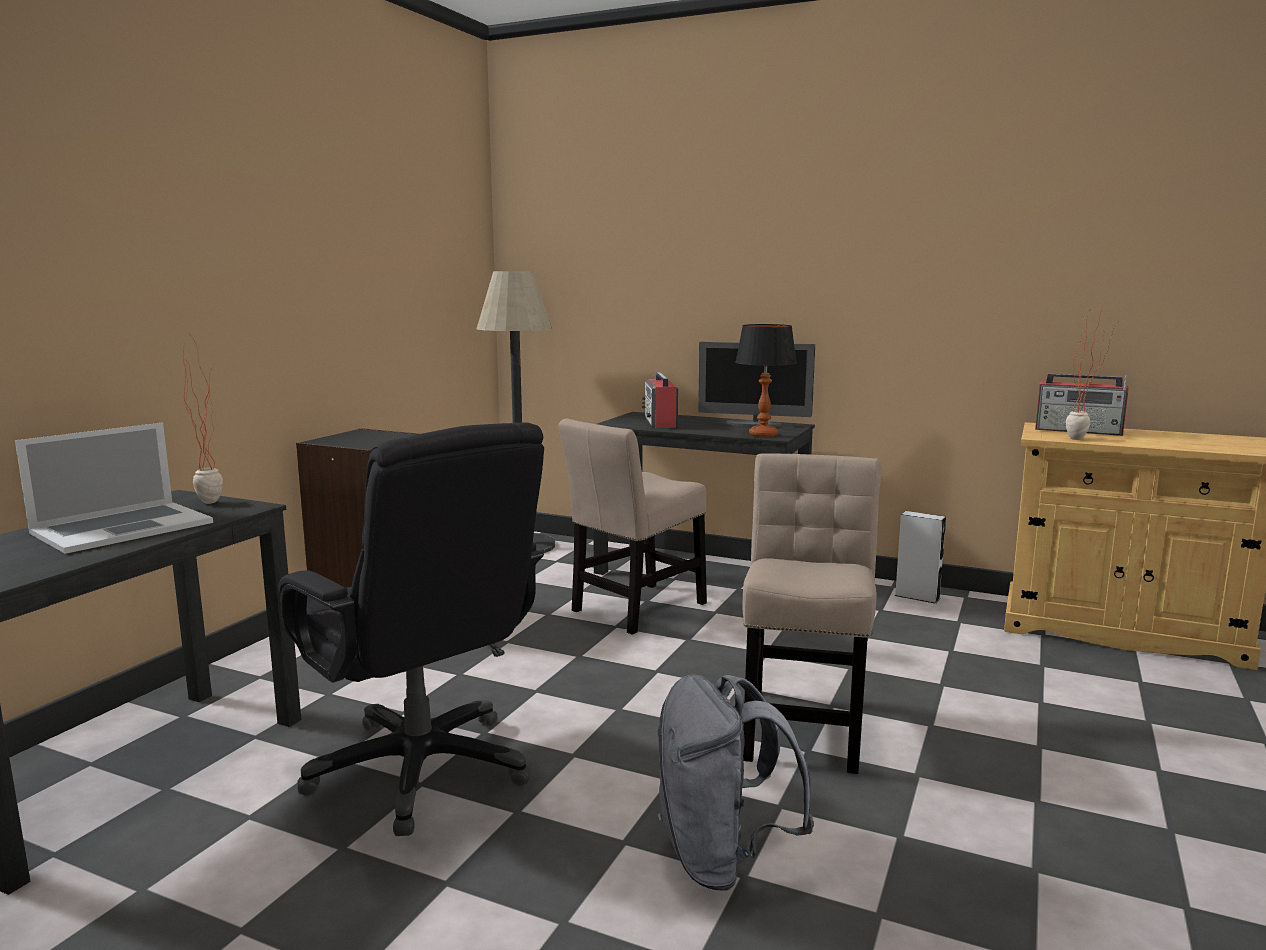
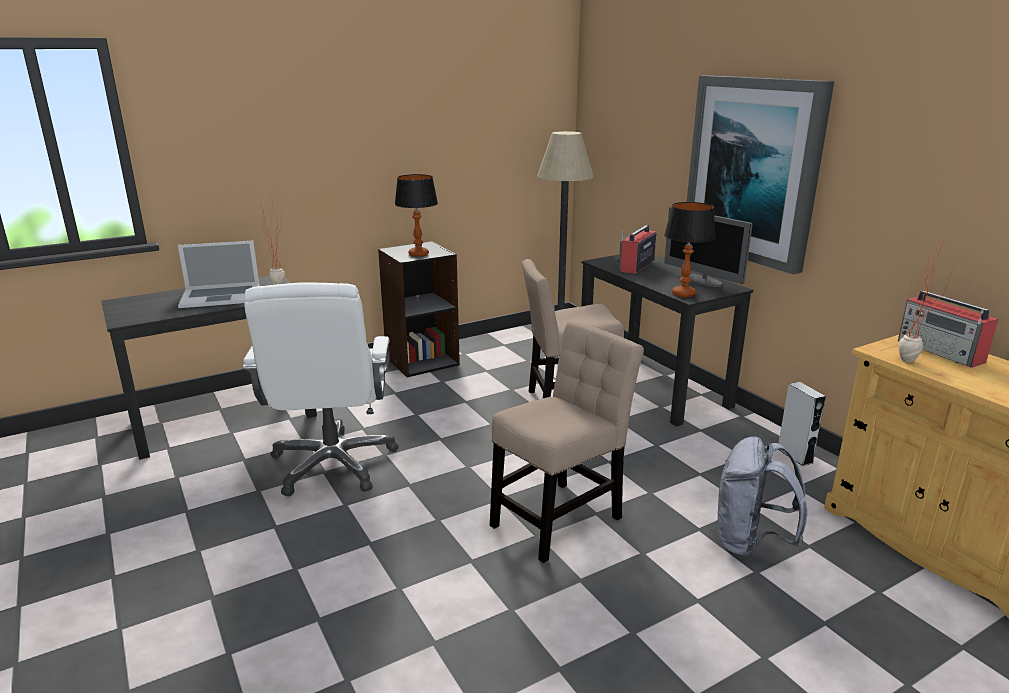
camera: 35 degrees right, 10 degrees up
black office chair [278,422,544,836] -> white office chair [242,282,398,496]
grey backpack [657,674,814,891] -> grey backpack moved to [718,436,807,557]
none -> table lamp [395,174,438,257]
none -> picture [687,75,834,274]

